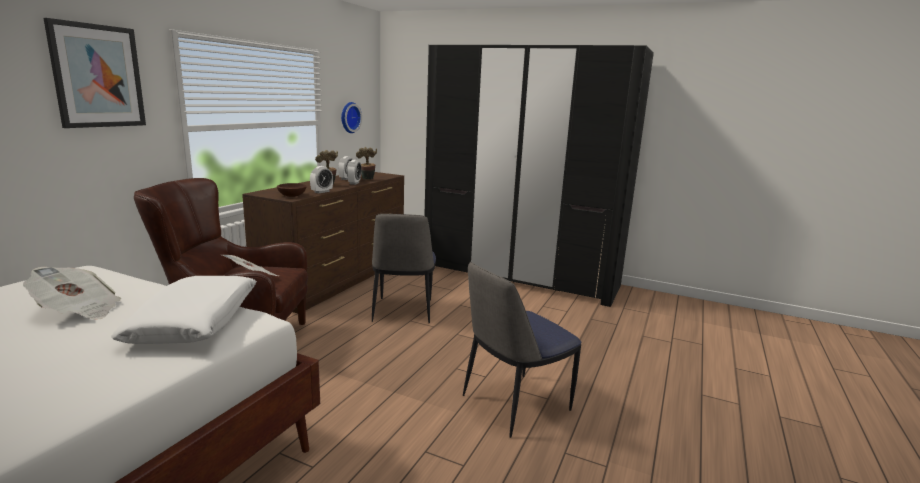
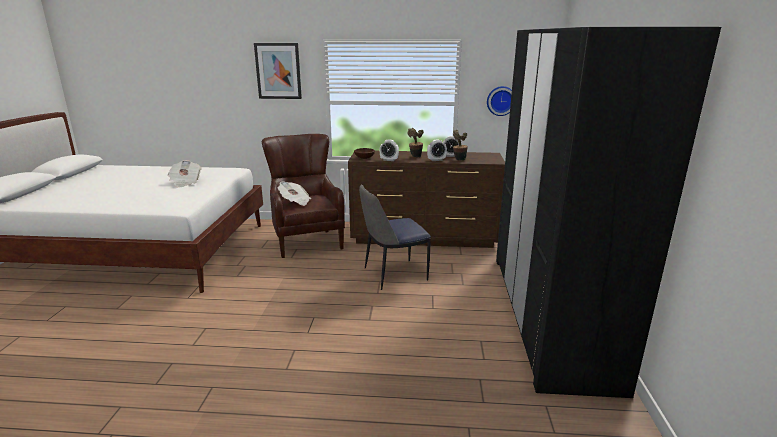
camera: 70 degrees right, 5 degrees up
white pillow [111,276,257,344] -> none
chair [463,262,581,438] -> none

